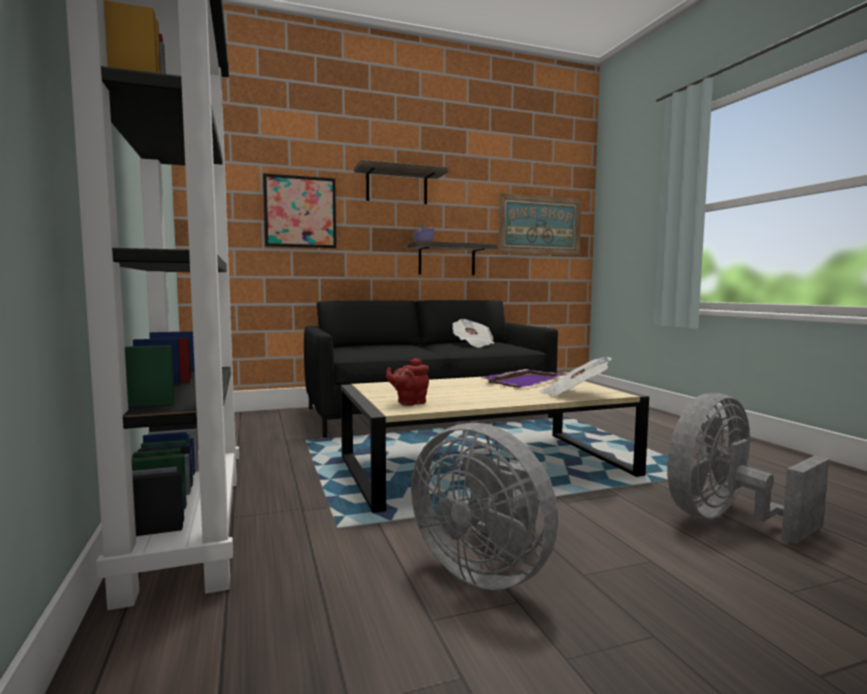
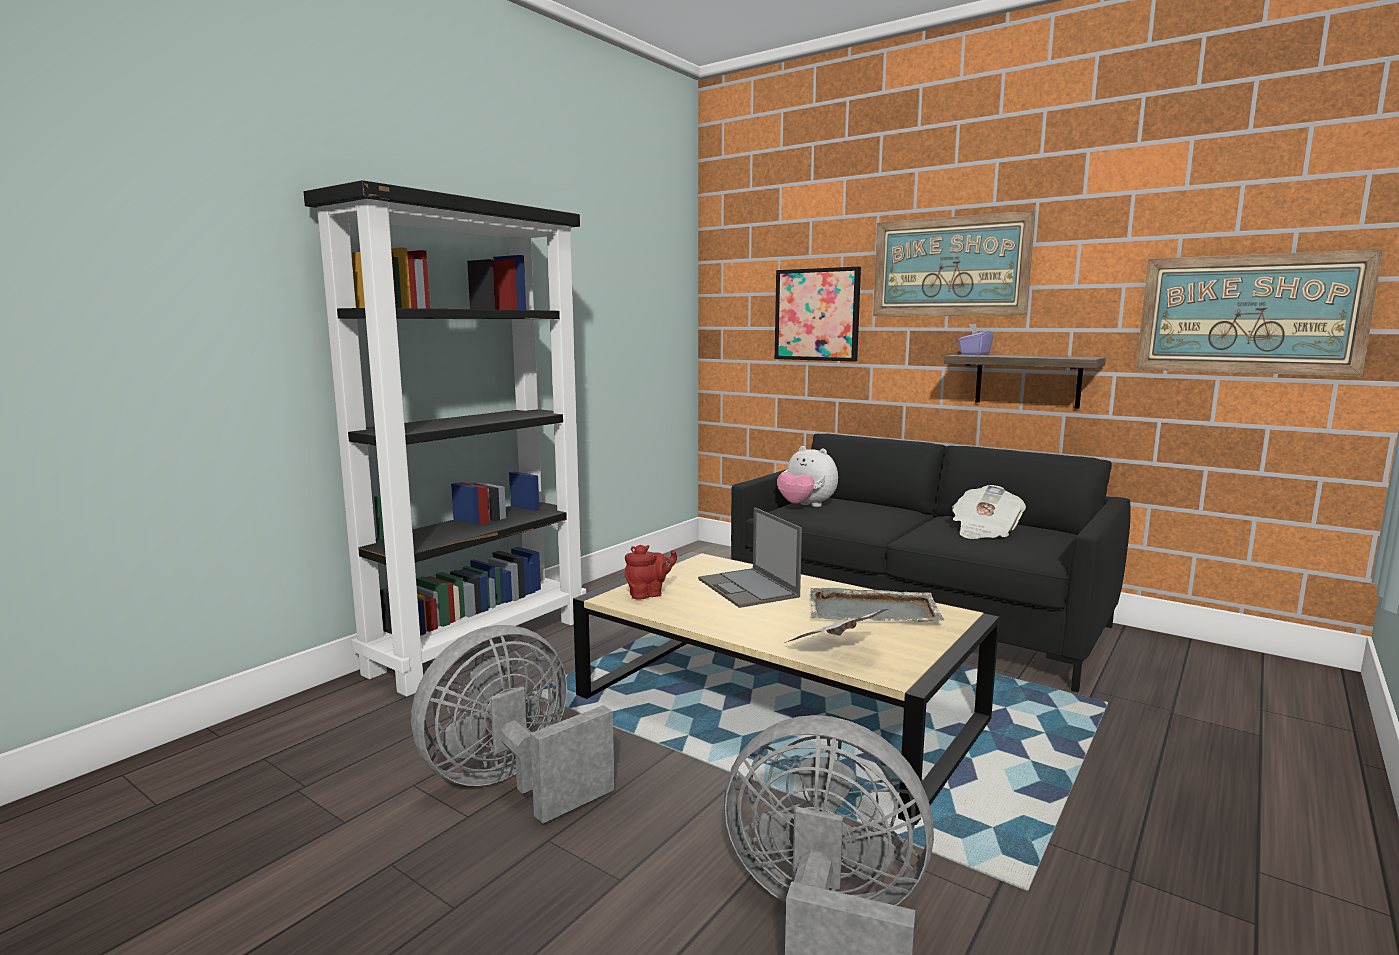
camera: 55 degrees right, 5 degrees up
shelf [354,160,449,204] -> picture [873,210,1035,316]
red teapot [386,358,429,406] -> red teapot turned 135 degrees clockwise [624,545,677,599]
grey fan [411,423,558,590] -> grey fan turned 45 degrees clockwise [411,625,615,824]
purple tray [482,369,565,387] -> grey tray [810,588,944,622]
none -> laptop [698,507,802,608]
none -> plush toy [777,446,838,507]

